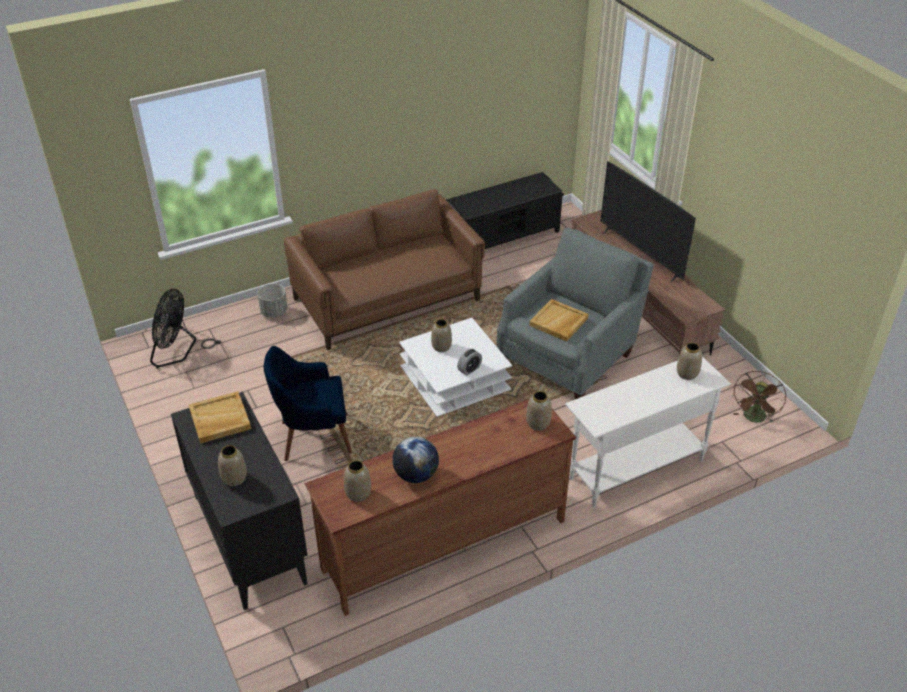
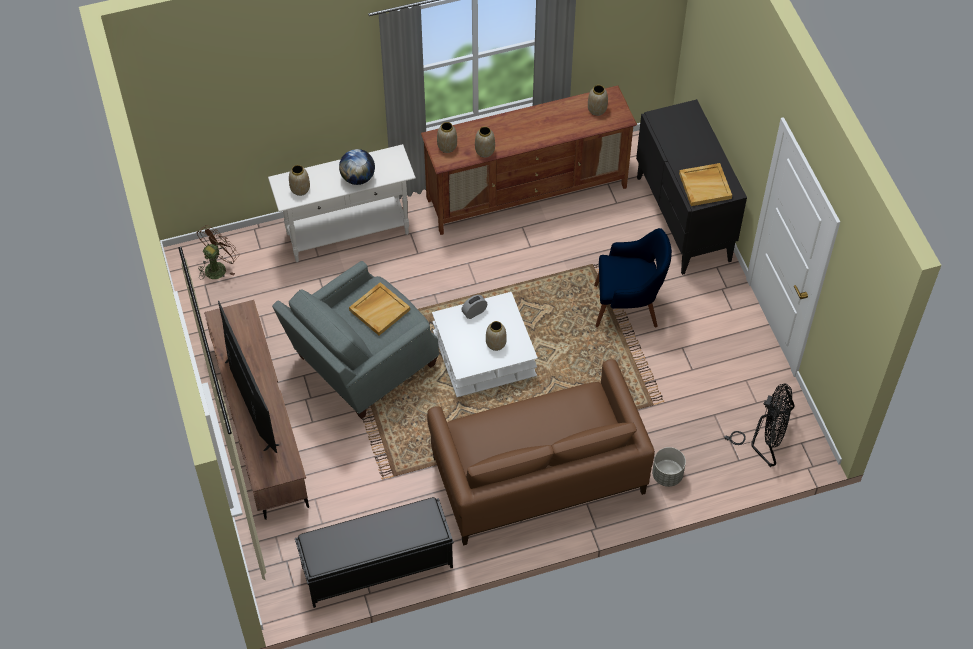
camera: 170 degrees left, 15 degrees up
vase [218,445,247,487] -> vase moved to [475,126,495,157]
globe [392,436,439,483] -> globe moved to [339,149,375,185]

